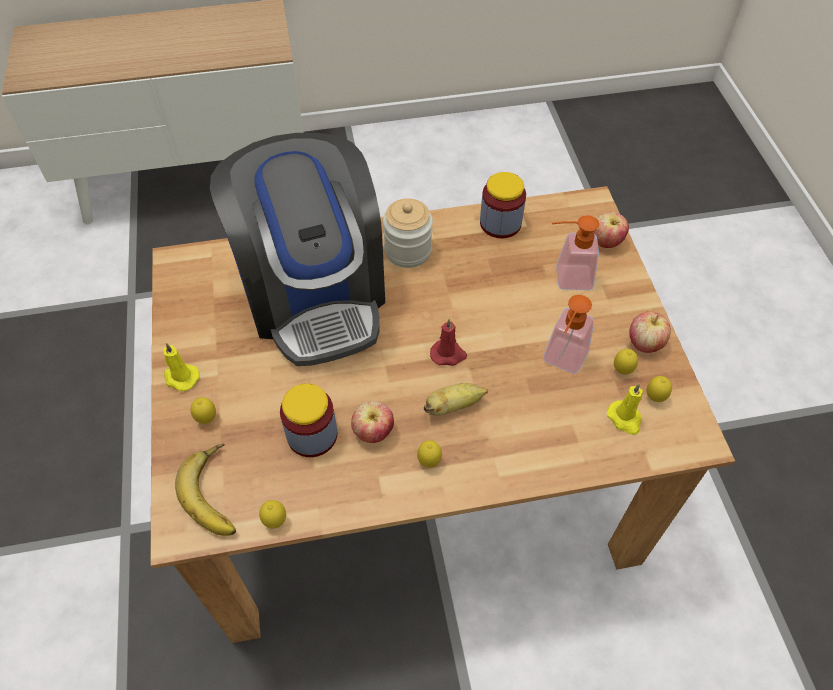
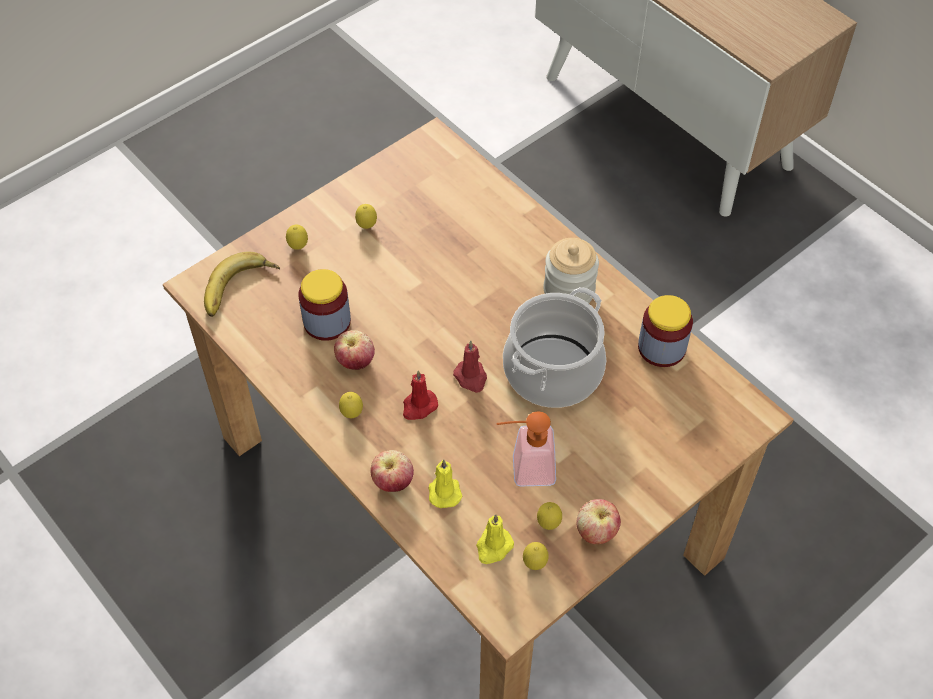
camera: 60 degrees right, 0 degrees up
yellow candle [163,343,200,391] -> yellow candle moved to [428,460,462,508]
coffee machine [210,133,385,366] -> none
lemon [259,500,286,528] -> lemon moved to [355,204,377,229]
banana [424,383,488,416] -> red candle [403,370,438,420]
soap dispenser [551,215,599,291] -> none
apple [593,212,629,248] -> apple moved to [370,450,414,492]
none -> cooking pot [503,287,606,408]

